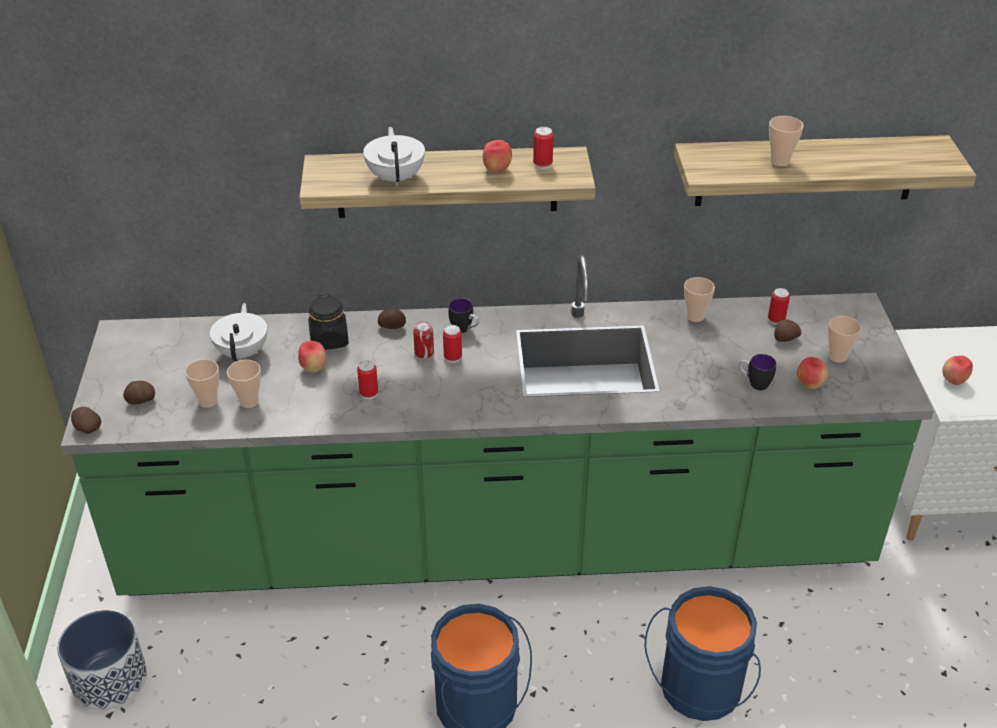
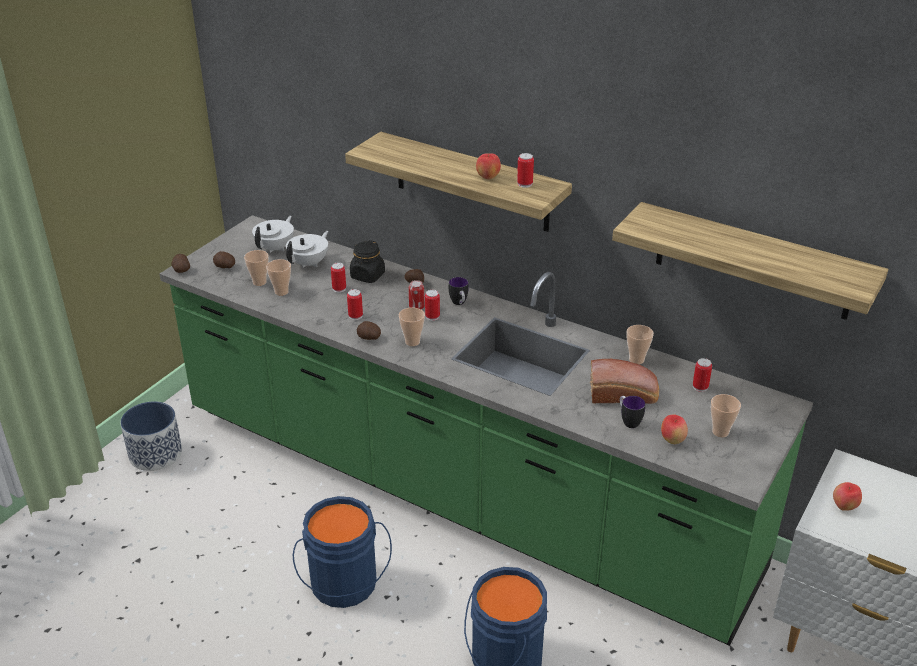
camera: 35 degrees right, 5 degrees down
apple [298,341,326,373] -> can [331,263,346,293]
white teapot [363,127,425,186] -> white teapot moved to [252,216,294,253]
cup [769,116,804,166] -> cup moved to [399,307,425,346]
potato [774,319,801,342] -> potato moved to [357,321,381,340]
none -> bread [590,359,659,404]

